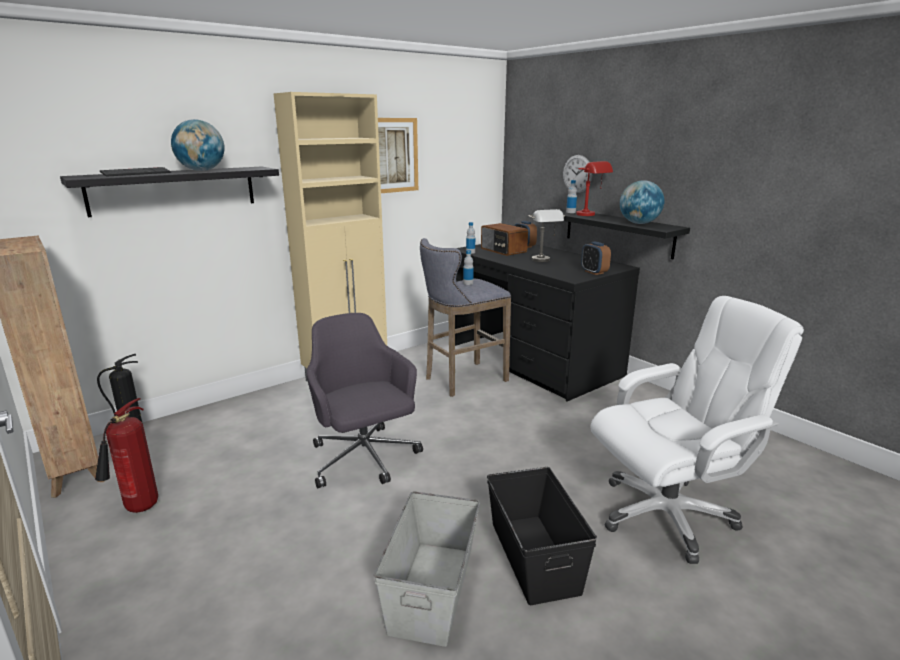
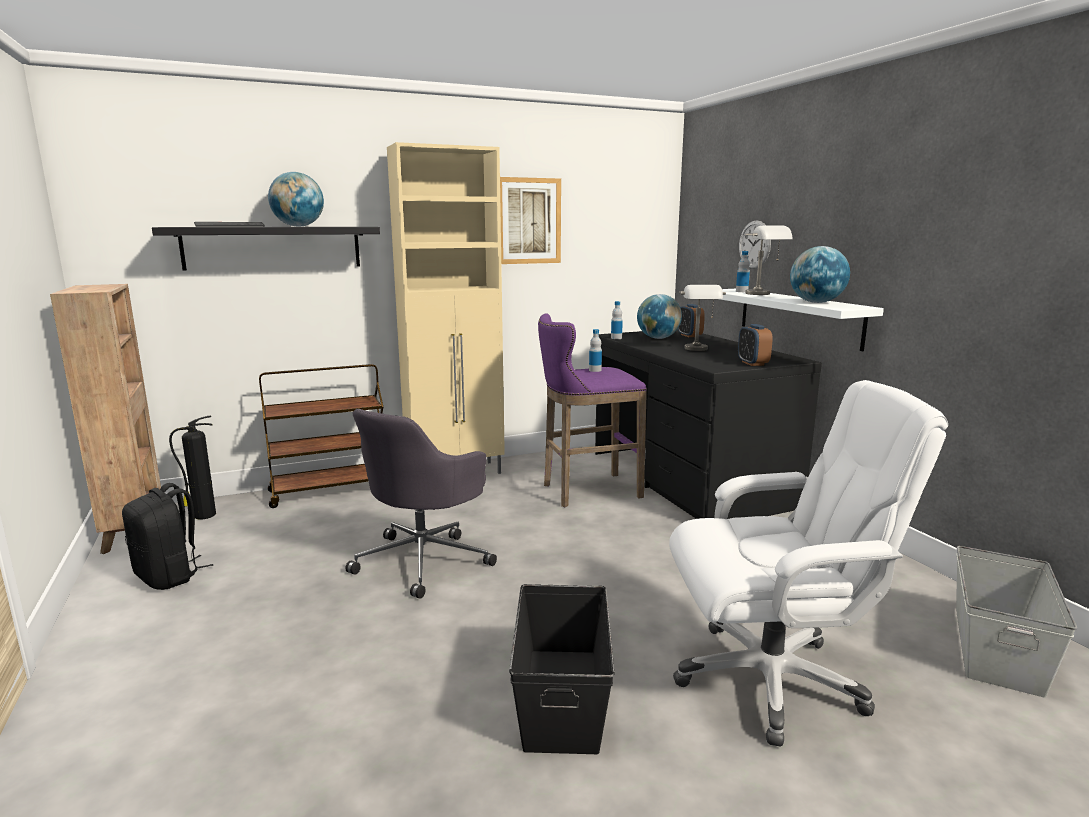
camera: 15 degrees right, 5 degrees down
fire extinguisher [95,398,158,513] -> black backpack [122,483,213,590]
grey office chair [307,313,423,488] -> grey office chair turned 135 degrees counterclockwise [345,409,497,599]
grey storage box [374,491,480,647] -> grey storage box moved to [956,546,1077,698]
grey stool [420,238,511,397] -> purple stool [538,313,647,507]
radio [481,223,528,256] -> globe [637,294,682,339]
black shelf [559,208,690,260] -> white shelf [720,289,884,351]
red table lamp [576,161,613,216] -> grey table lamp [745,225,793,295]
none -> brown cart [259,364,383,508]

